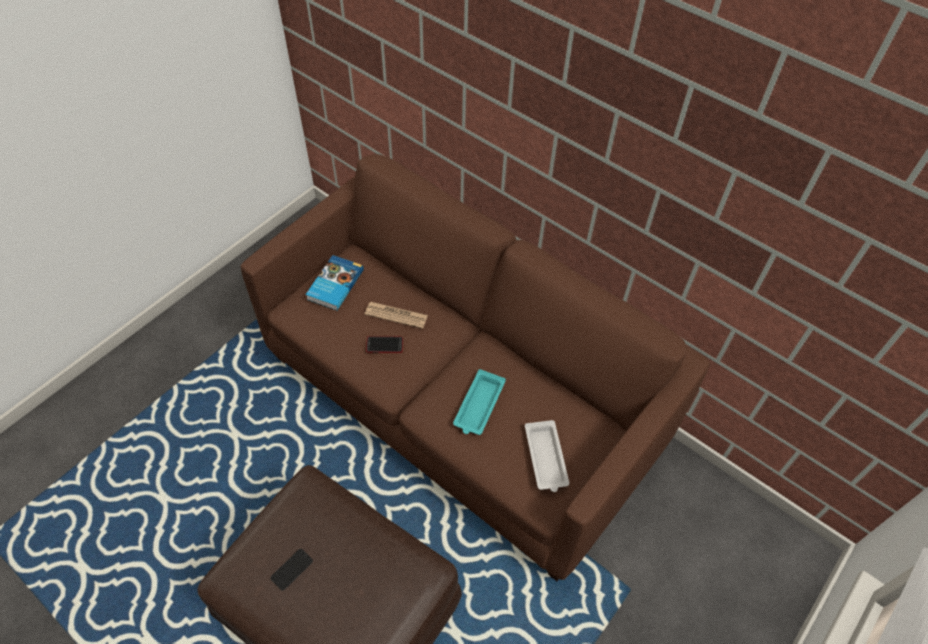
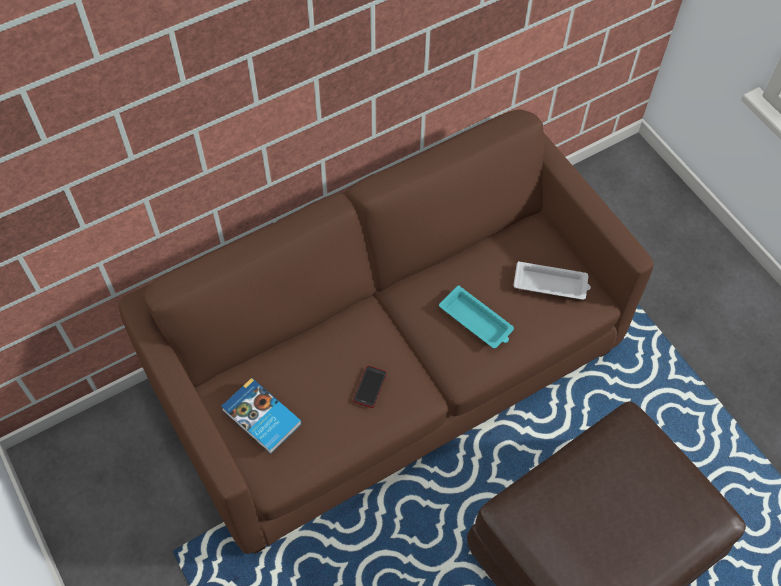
camera: 70 degrees left, 5 degrees up
phone [270,549,313,591] -> none
newspaper [365,302,428,329] -> none

